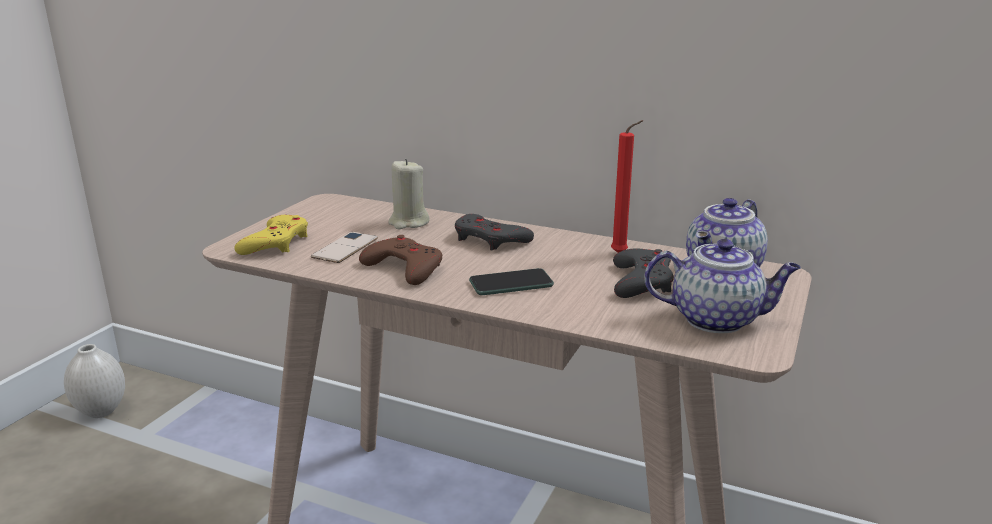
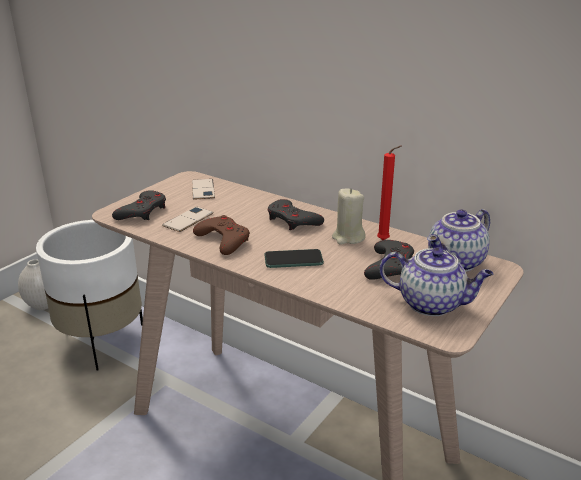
camera: 10 degrees right, 5 degrees up
yellow game controller [234,215,308,255] -> grey game controller [112,190,166,220]
beige candle [388,159,430,229] -> beige candle moved to [332,188,366,245]
none -> white planter [36,220,143,371]
none -> phone [192,179,215,200]

